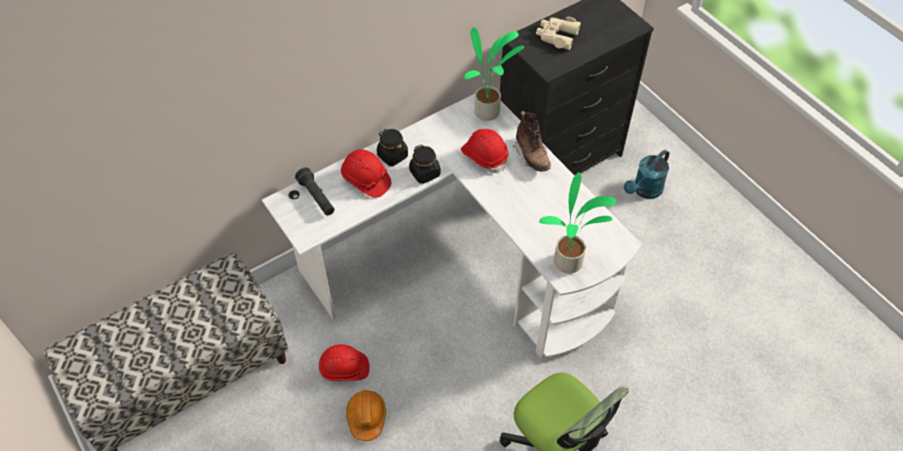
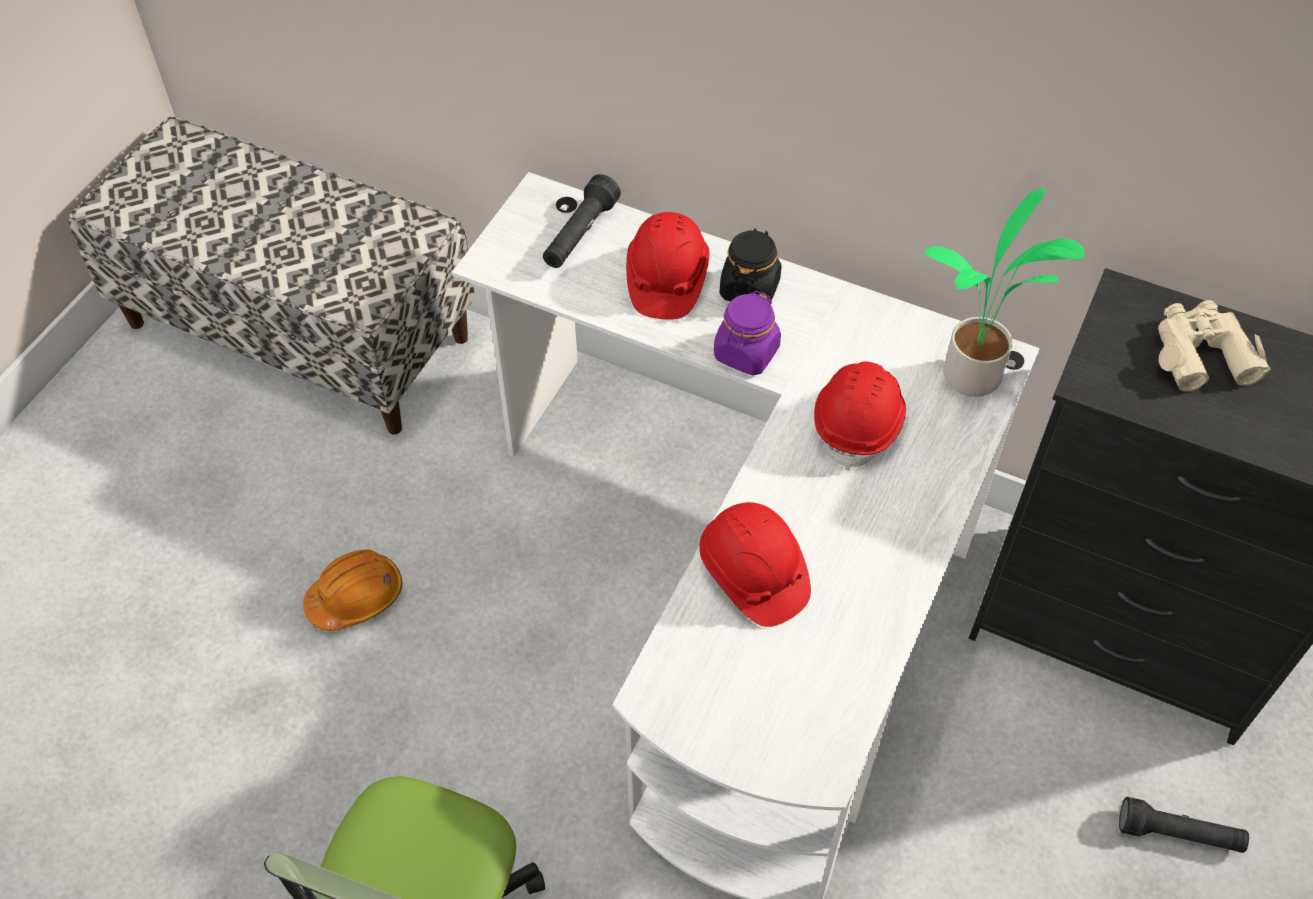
camera: 60 degrees right, 0 degrees up
red hard hat [319,344,370,381] -> red hard hat moved to [699,502,811,627]
black jar [409,145,440,184] -> purple jar [714,291,781,375]
brown boot [513,111,551,172] -> none
potted plant [539,173,617,273] -> none
turquoise watering can [624,150,669,199] -> black flashlight [1119,797,1249,853]

